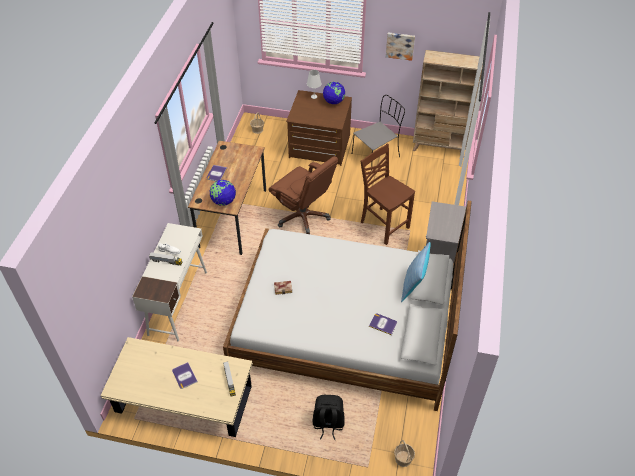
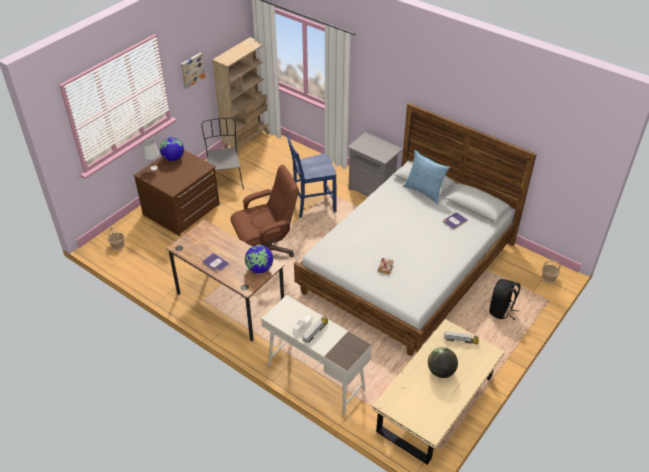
camera: 65 degrees left, 5 degrees down
book [172,362,198,389] -> globe [428,347,458,378]
brown chair [360,143,415,245] -> blue chair [286,132,337,218]

